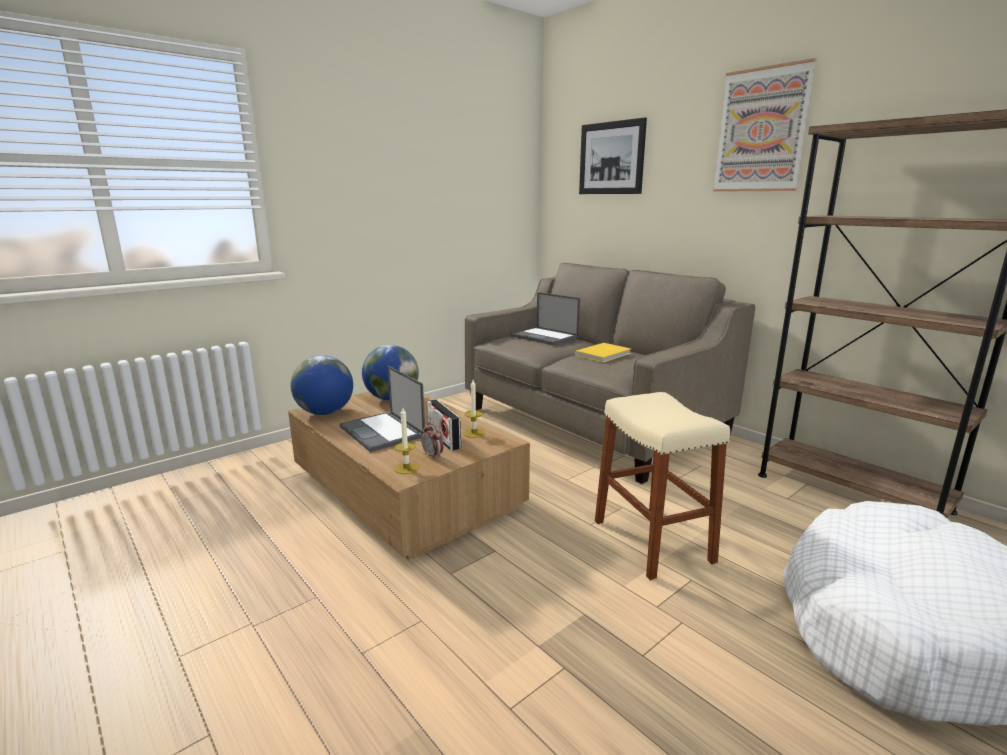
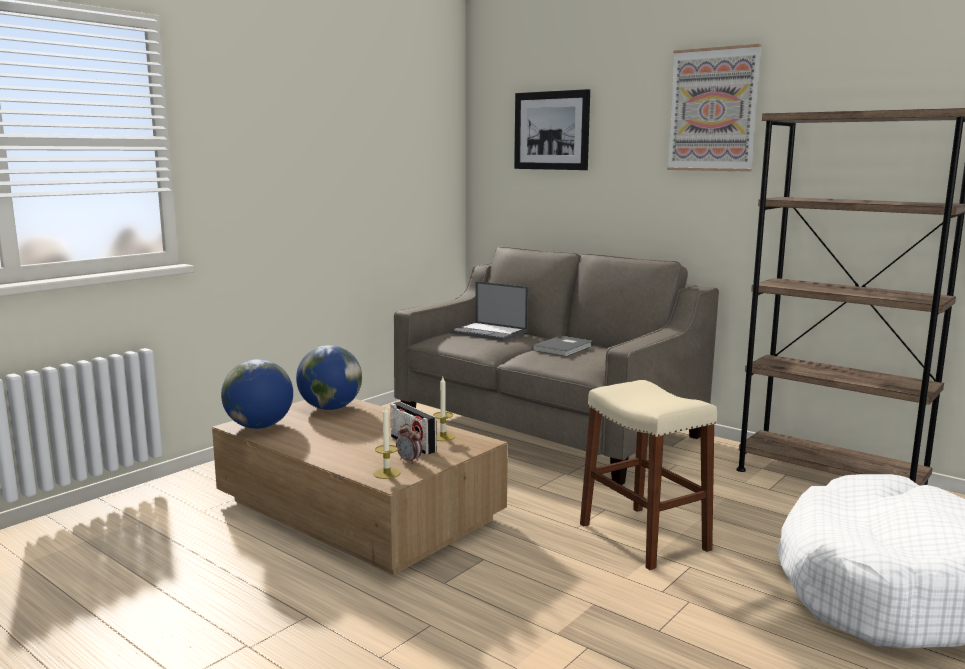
camera: 10 degrees left, 5 degrees down
laptop [340,366,425,452] -> none
yellow book [575,343,631,363] -> grey book [532,336,592,357]

